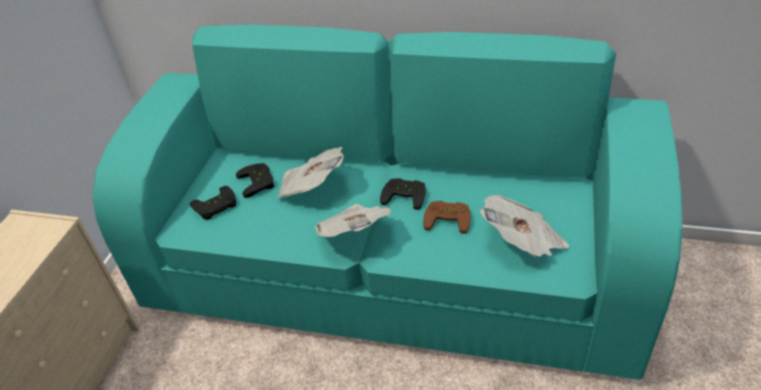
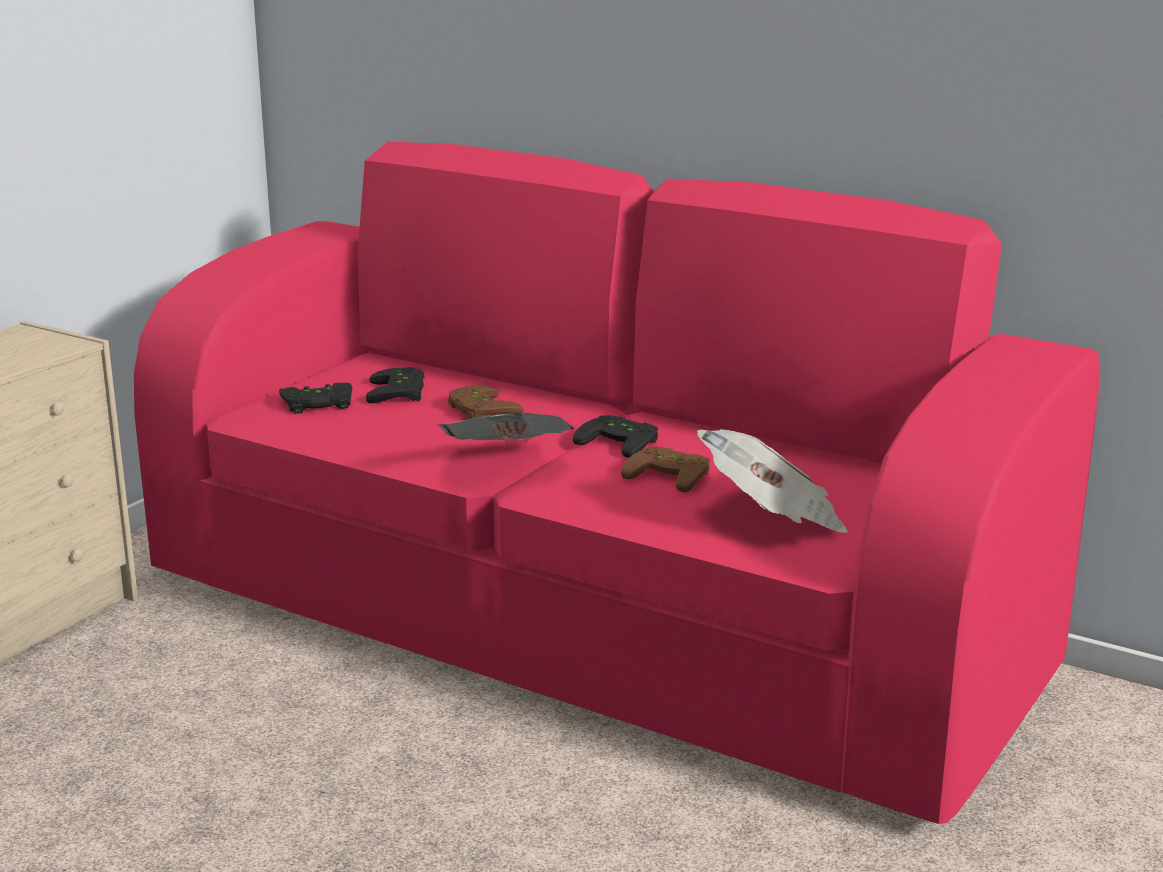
camera: 15 degrees right, 20 degrees down
turquoise sofa [92,25,683,380] -> pink sofa [134,142,1100,824]
newspaper [277,147,344,198] -> brown game controller [448,385,524,419]

